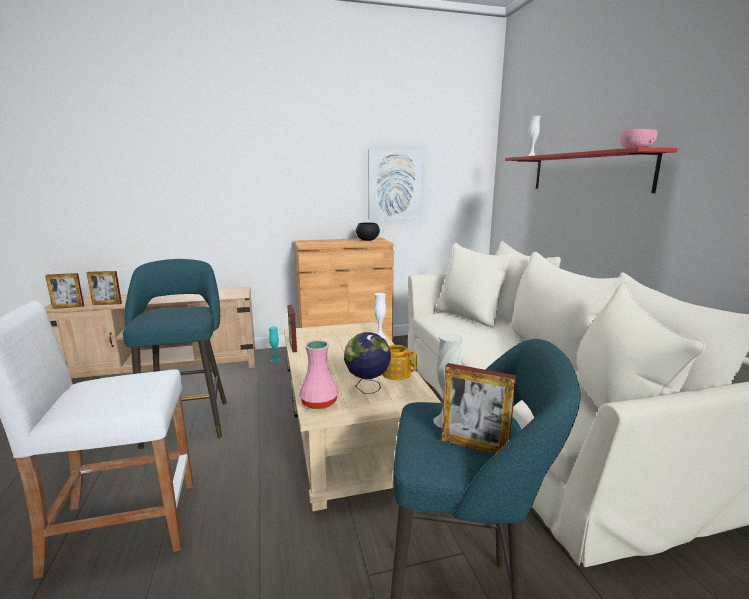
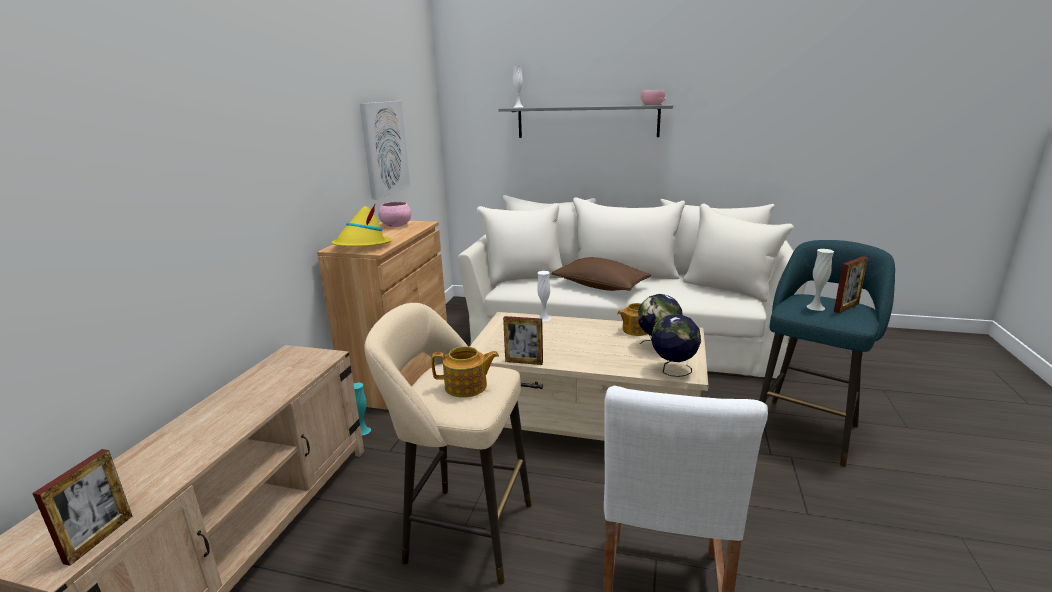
camera: 60 degrees left, 5 degrees up
picture frame [86,271,122,305] -> none
turquoise stool [123,259,227,449] -> beige stool [364,303,532,584]
pink vase [299,340,339,409] -> globe [651,314,701,377]
black bowl [356,222,380,241] -> pink bowl [378,202,411,227]
red shelf [505,147,678,193] -> grey shelf [498,104,673,138]
none -> yellow hat [331,204,392,246]
none -> teapot [431,346,499,398]
none -> brown pillow [552,257,651,291]

